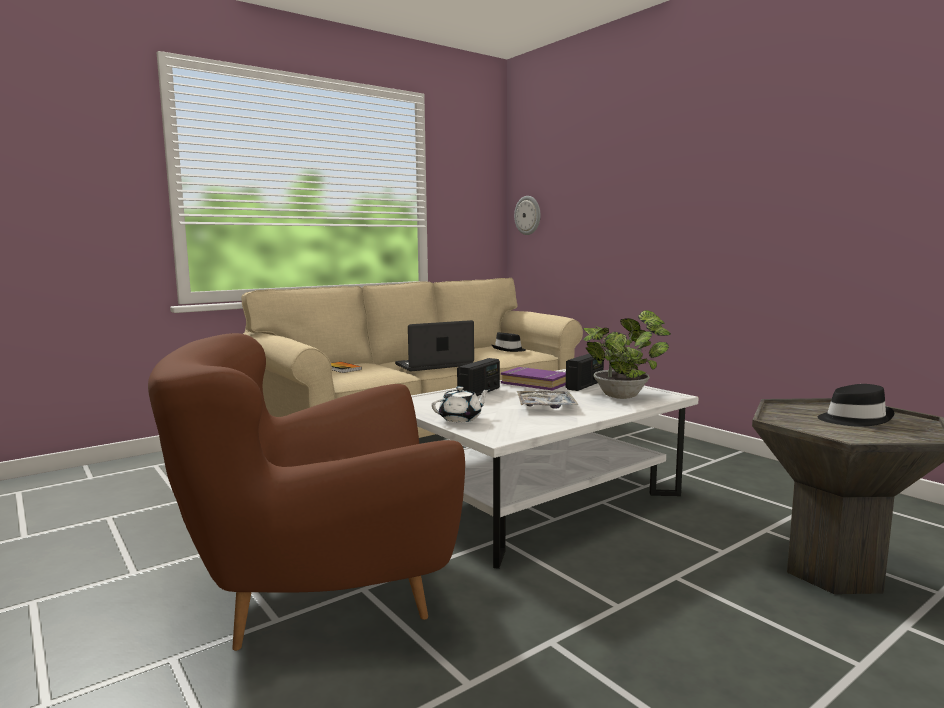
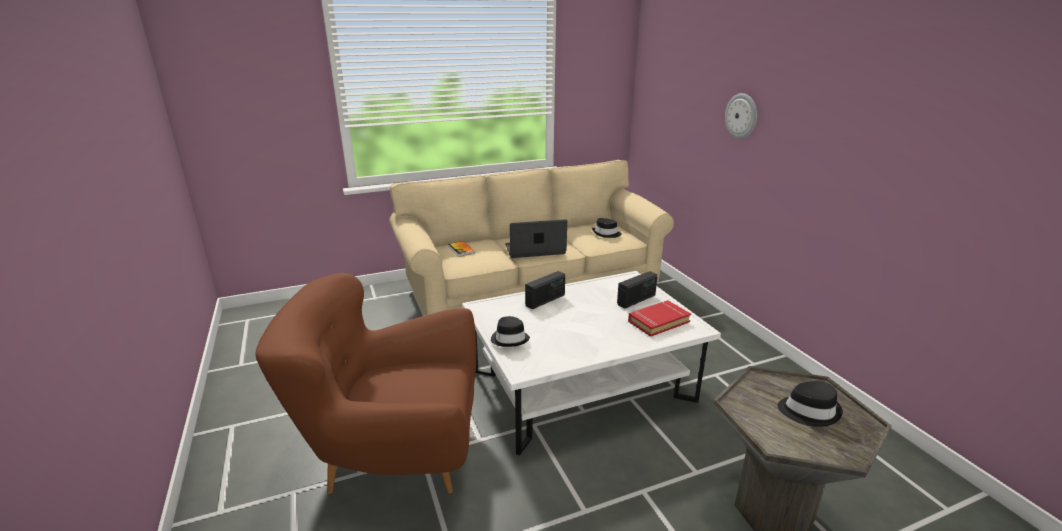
camera: 15 degrees right, 15 degrees up
white teapot [431,386,490,422] -> black hat [491,316,530,347]
purple book [501,367,566,391] -> none
wall clock [514,196,541,235] -> wall clock moved to [725,93,757,139]
tray [517,391,578,409] -> none
potted plant [583,310,671,399] -> red book [628,300,691,337]

